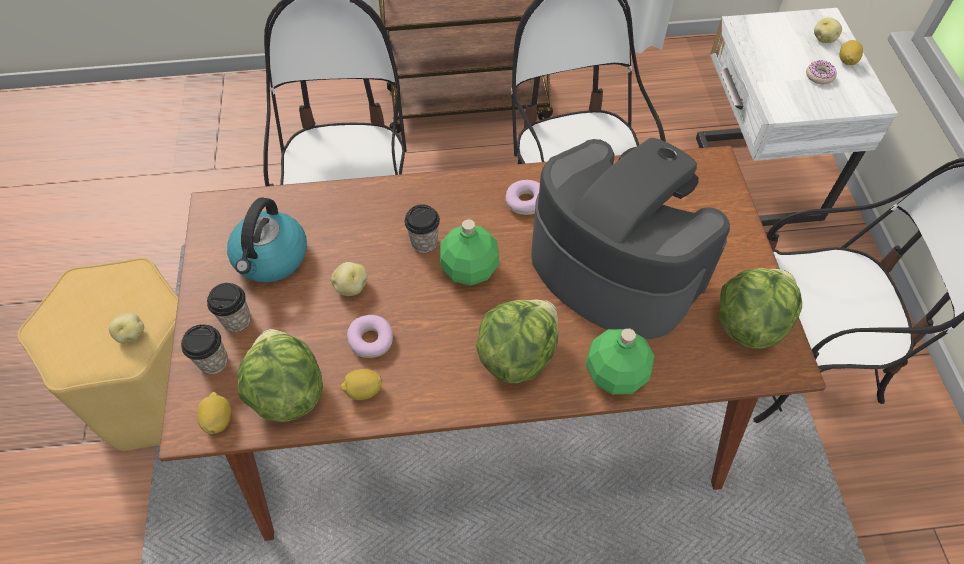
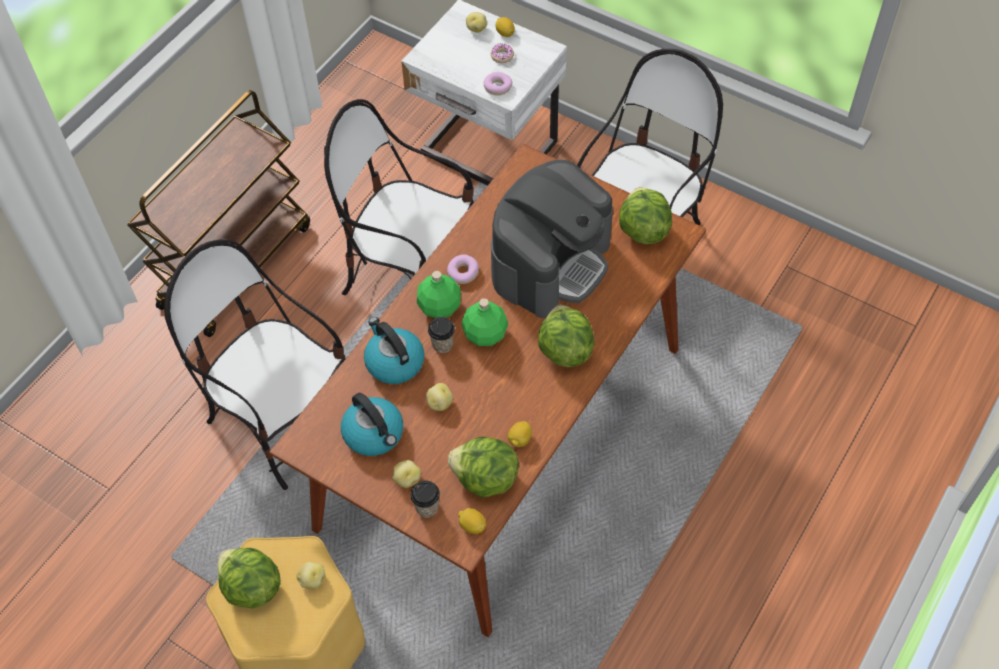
camera: 50 degrees left, 0 degrees up
cup [207,283,251,332] -> potato [392,460,421,488]
donut [347,315,393,358] -> donut moved to [483,72,512,96]
coffee machine [531,138,730,339] -> coffee machine turned 135 degrees clockwise [491,160,613,318]
green bottle [586,328,654,395] -> green bottle moved to [417,271,461,318]
none -> lettuce [218,548,281,609]
none -> kettle [364,317,424,384]

